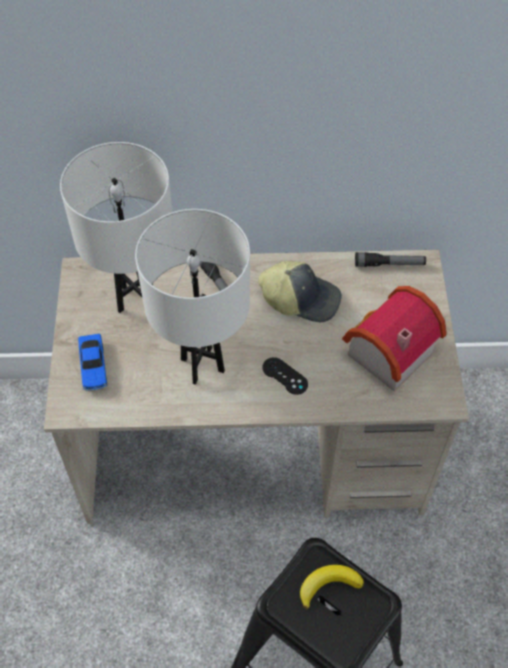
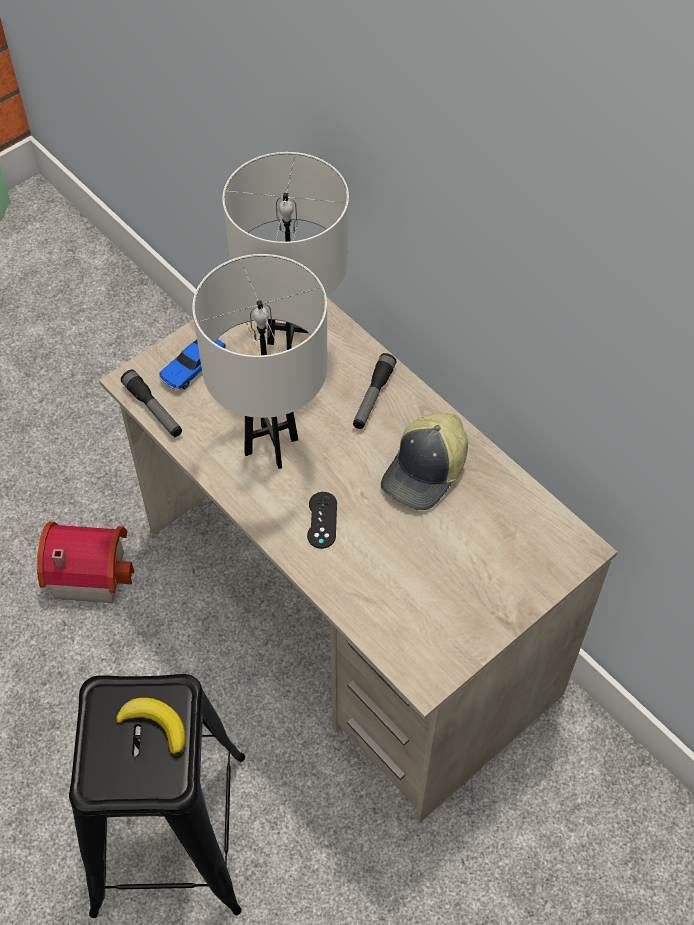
camera: 50 degrees right, 0 degrees up
cap [258,261,342,322] -> cap turned 60 degrees clockwise [381,413,468,510]
toy house [342,286,447,391] -> toy house moved to [37,521,134,603]
flashlight [355,252,426,267] -> flashlight moved to [121,370,182,437]

